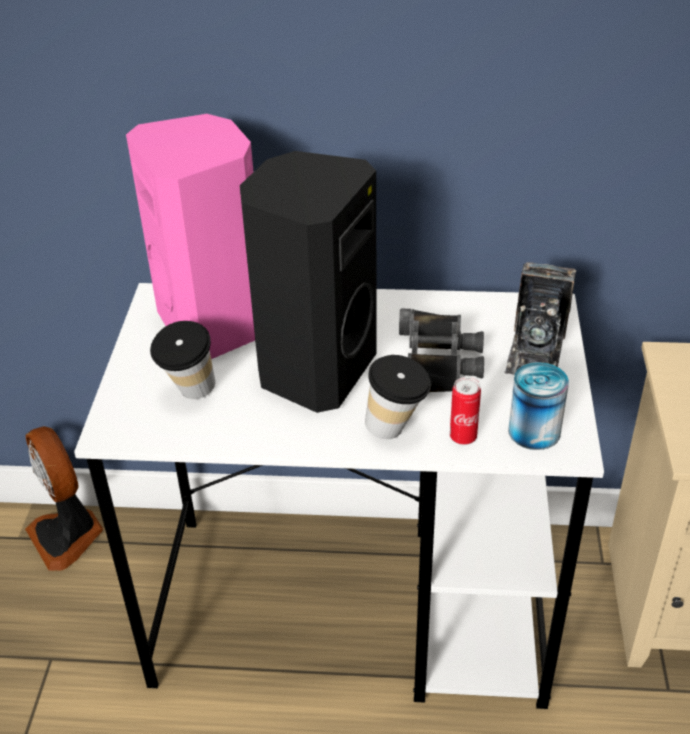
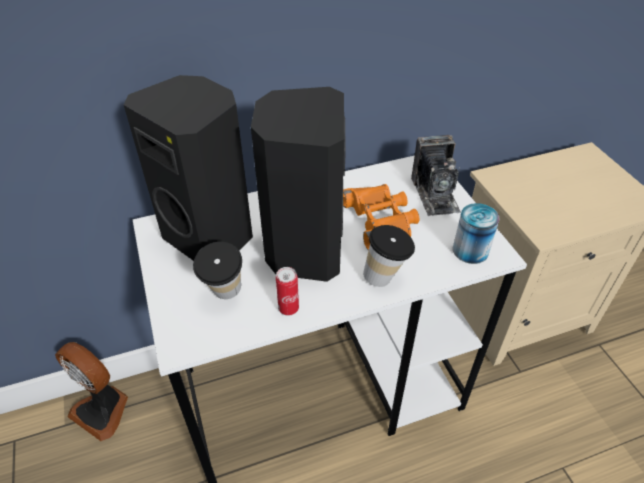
camera: 25 degrees left, 5 degrees up
pink speaker [126,114,255,359] -> black speaker [124,75,253,261]
black binoculars [399,309,484,392] -> orange binoculars [343,184,419,250]
can [450,377,481,445] -> can moved to [276,267,299,316]

